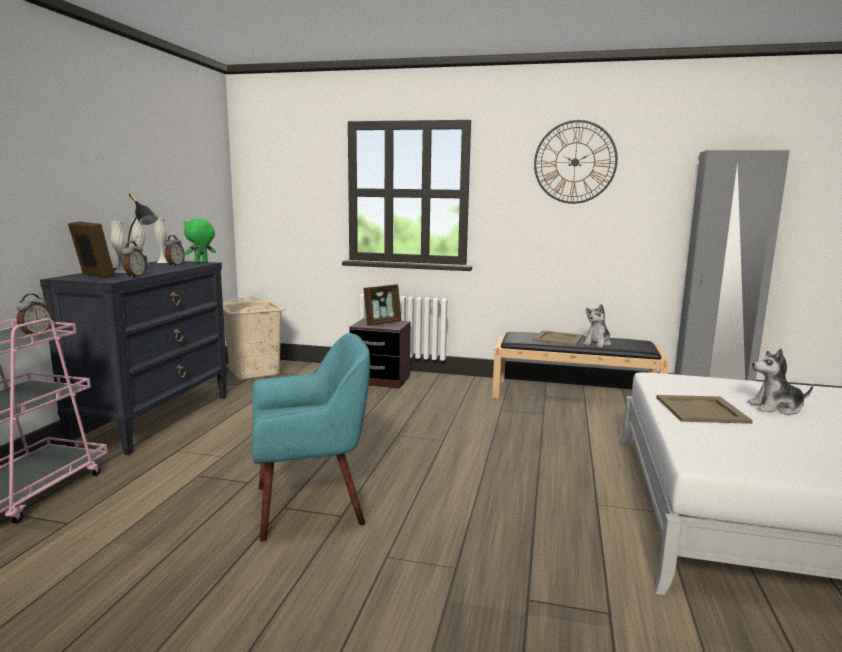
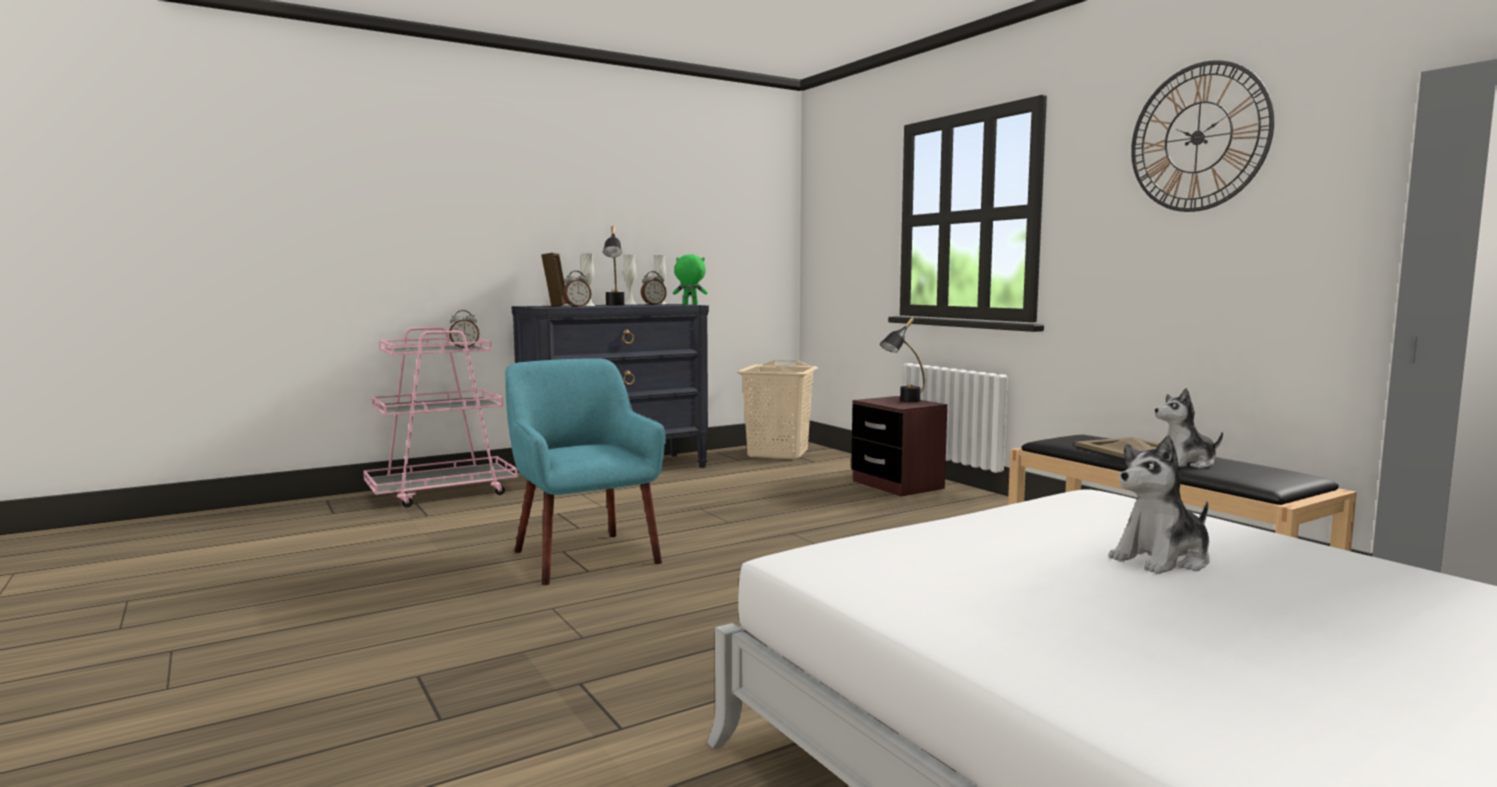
camera: 45 degrees right, 5 degrees down
turquoise armchair [252,333,370,542] -> turquoise armchair turned 150 degrees counterclockwise [505,358,666,585]
picture frame [363,284,402,326] -> black table lamp [880,317,925,402]
beige tray [656,395,753,424] -> none
plush toy [748,349,813,415] -> plush toy turned 75 degrees counterclockwise [1108,435,1210,574]

